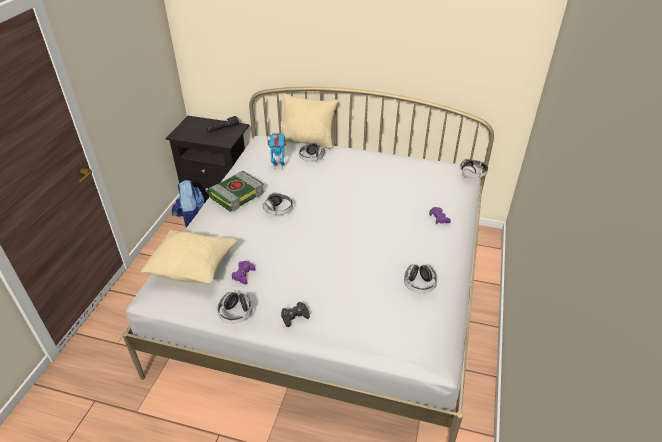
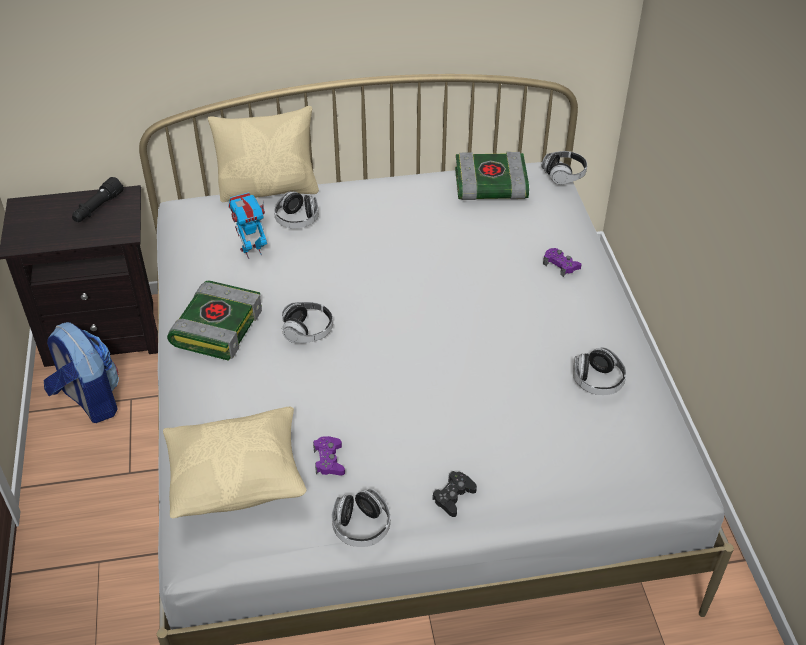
camera: 25 degrees left, 5 degrees up
none -> book [455,152,529,200]

